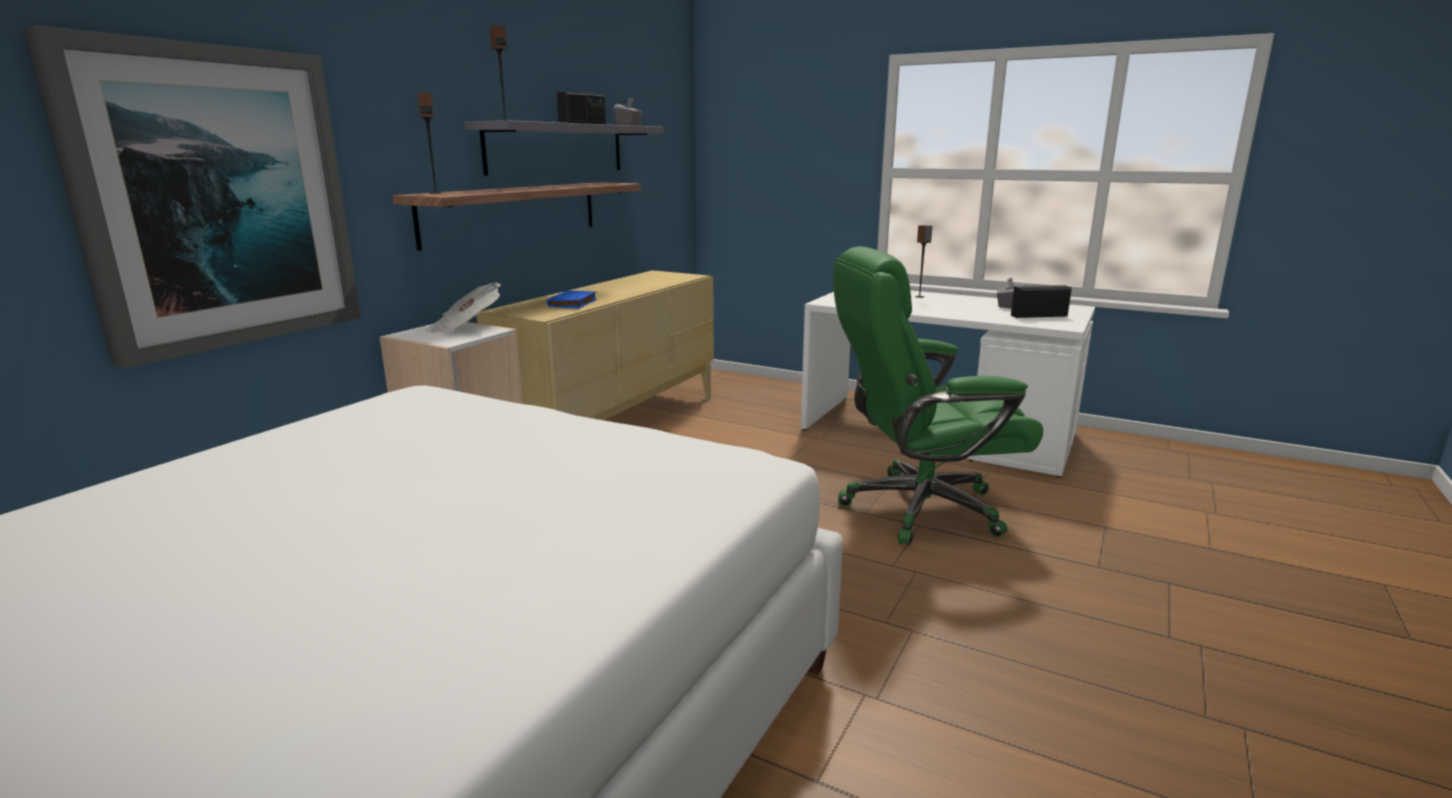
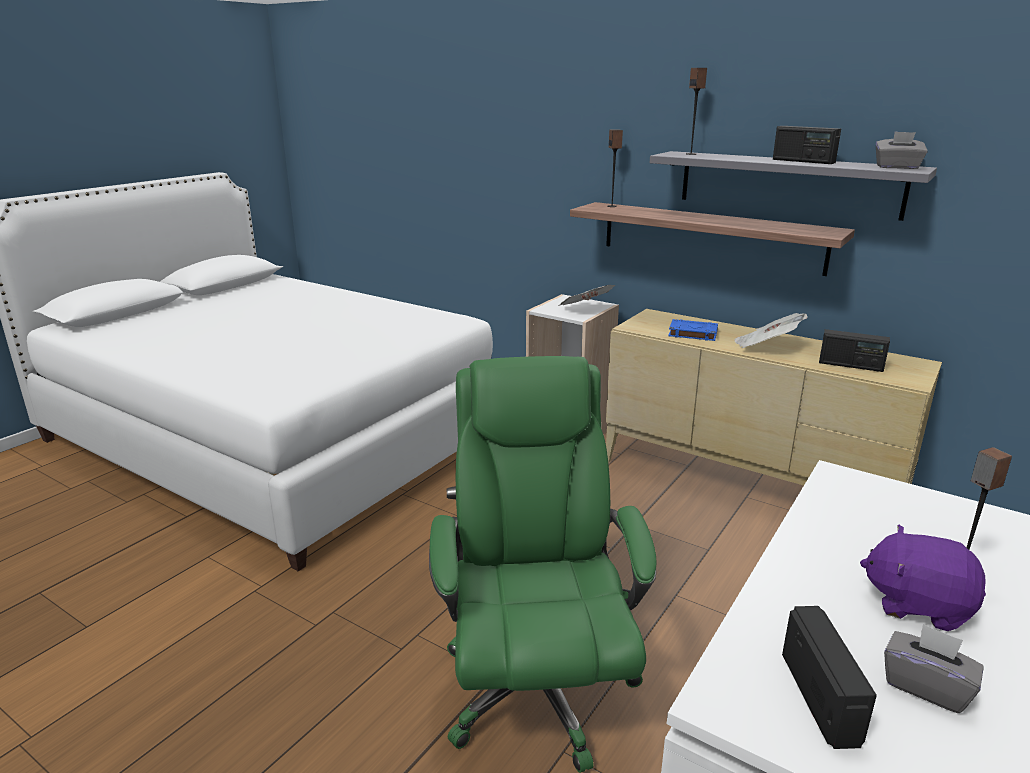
camera: 95 degrees right, 5 degrees up
picture [23,25,361,368] -> none
none -> newspaper [735,313,807,348]
none -> radio [819,329,890,372]
none -> purple plush toy [860,525,986,631]

